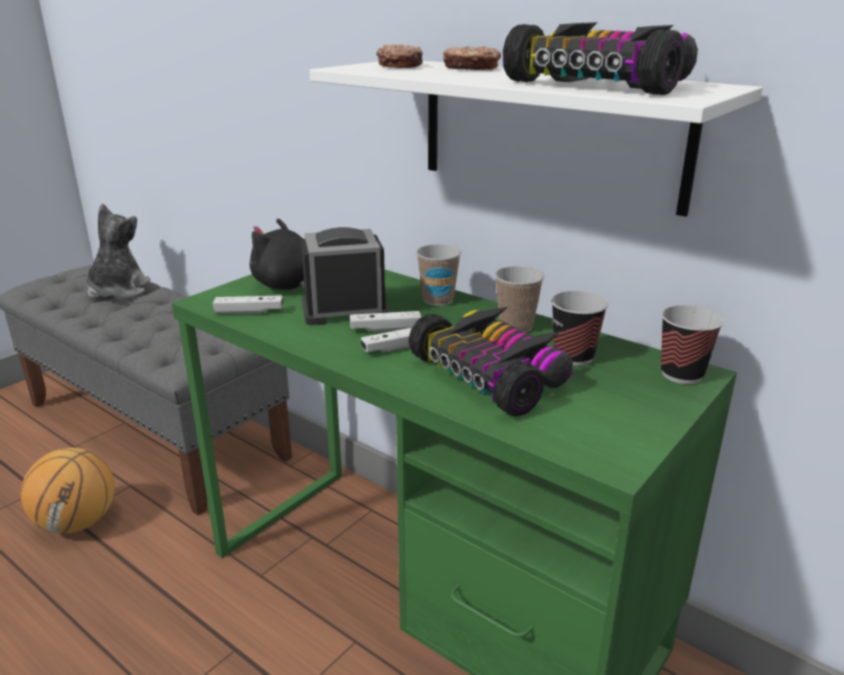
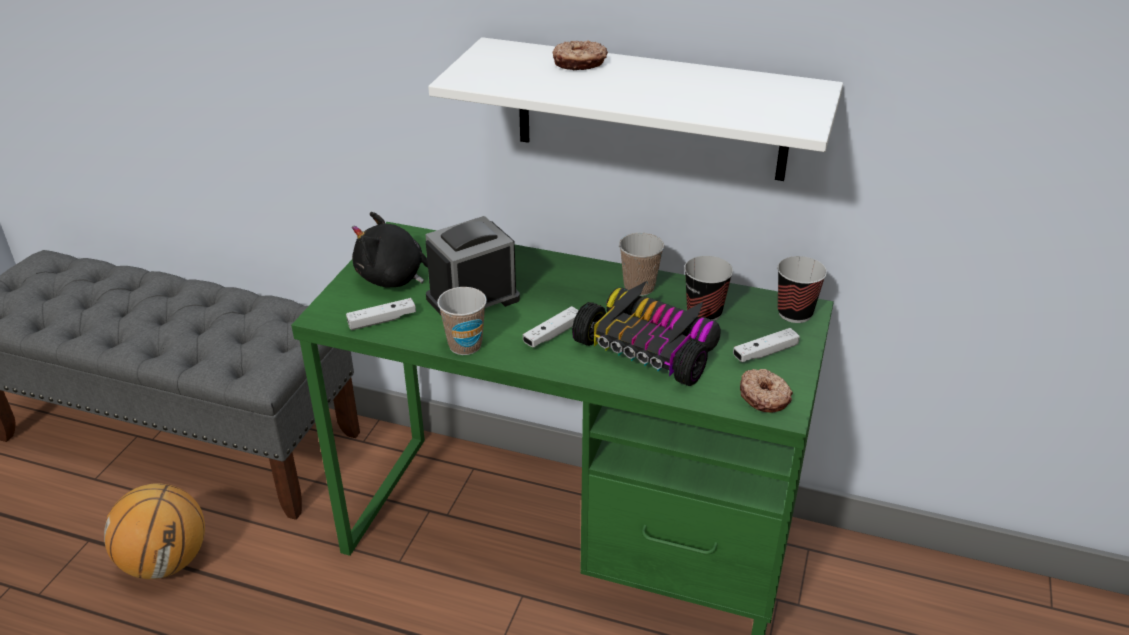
camera: 20 degrees left, 10 degrees up
plush toy [87,203,150,299] -> none
white game controller [350,311,421,332] -> white game controller moved to [733,328,800,362]
donut [376,44,423,68] -> donut moved to [740,369,793,413]
cup [416,244,461,306] -> cup moved to [437,287,487,355]
toy car [503,22,698,95] -> none

